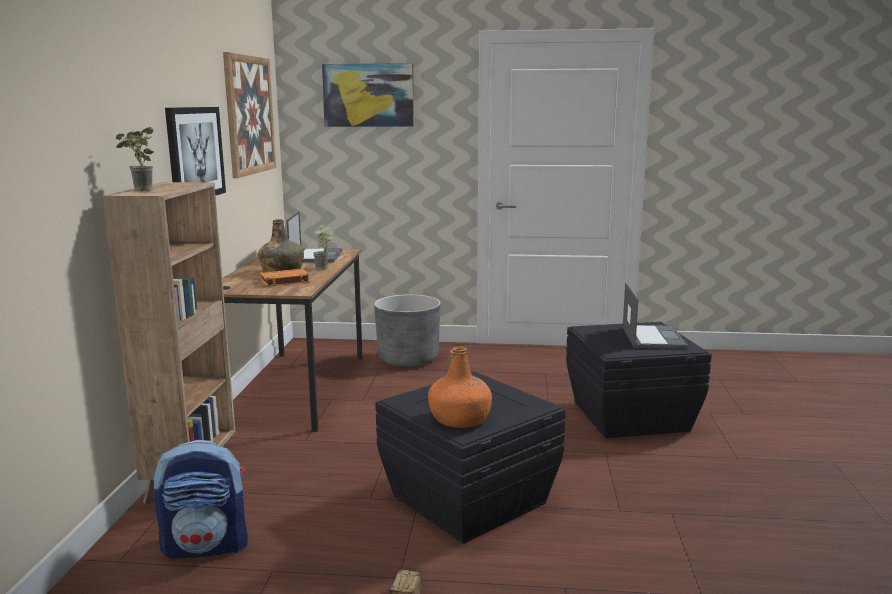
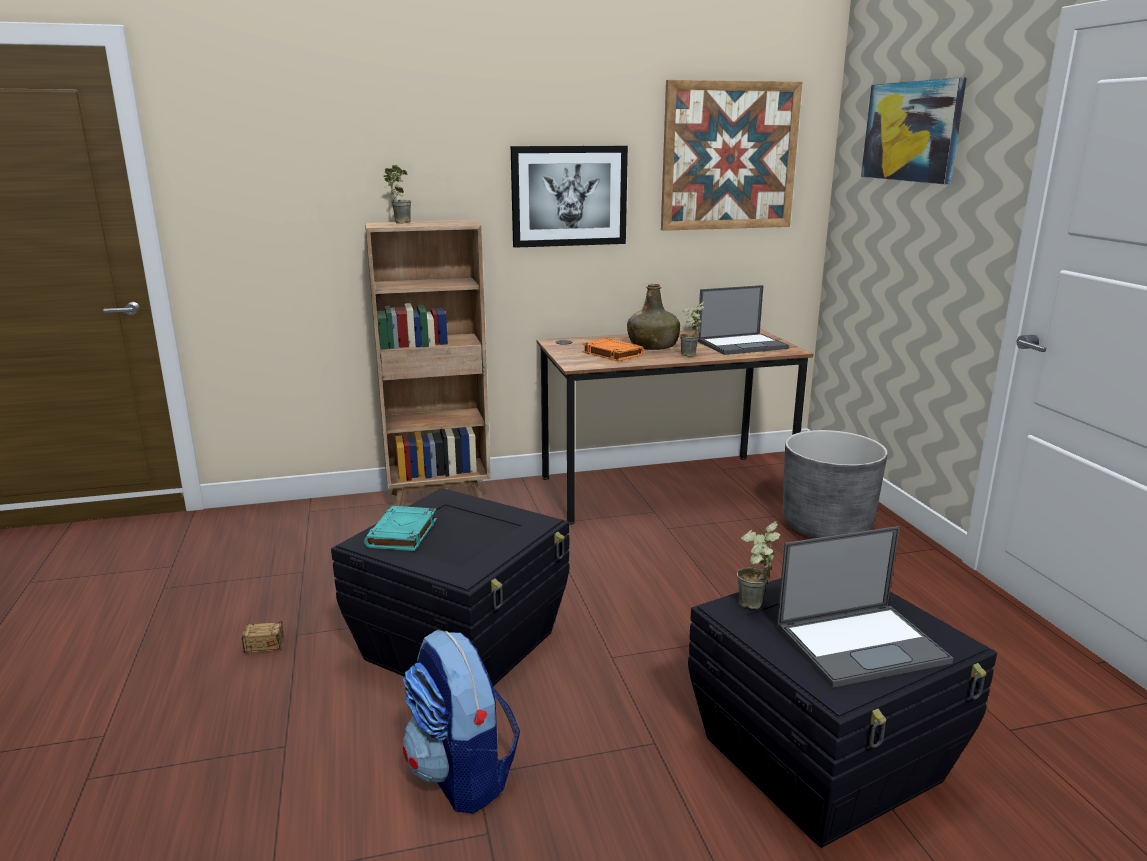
camera: 70 degrees right, 5 degrees up
backpack [153,440,248,559] -> backpack moved to [403,629,520,814]
orange bottle [428,347,492,428] -> turquoise book [364,506,437,551]
none -> potted plant [737,521,781,609]

